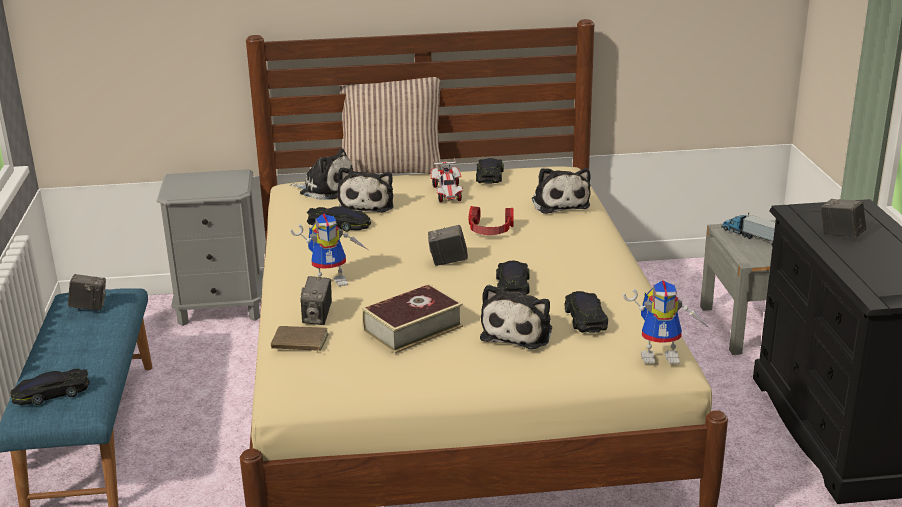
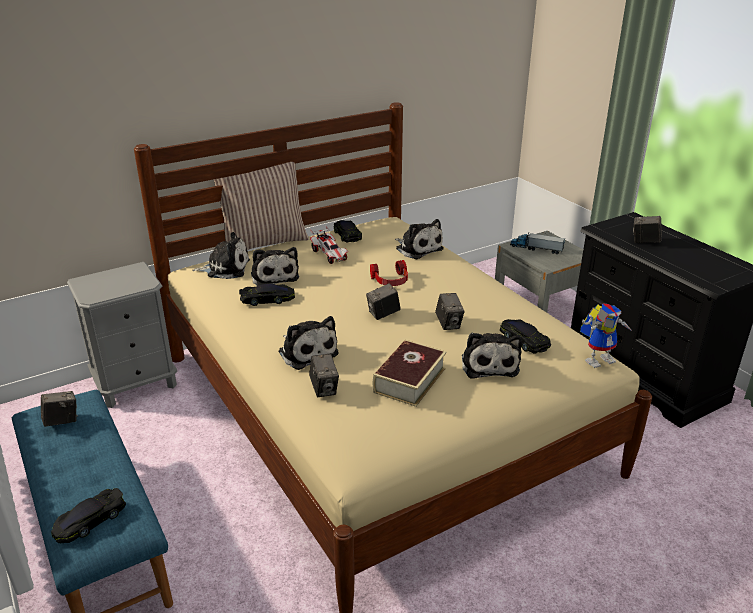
camera: 25 degrees left, 5 degrees up
brown book [271,326,329,353] -> none
toy robot [290,213,368,286] -> plush toy [278,316,339,370]
black toy car [496,261,530,295] -> camera [435,293,465,330]

